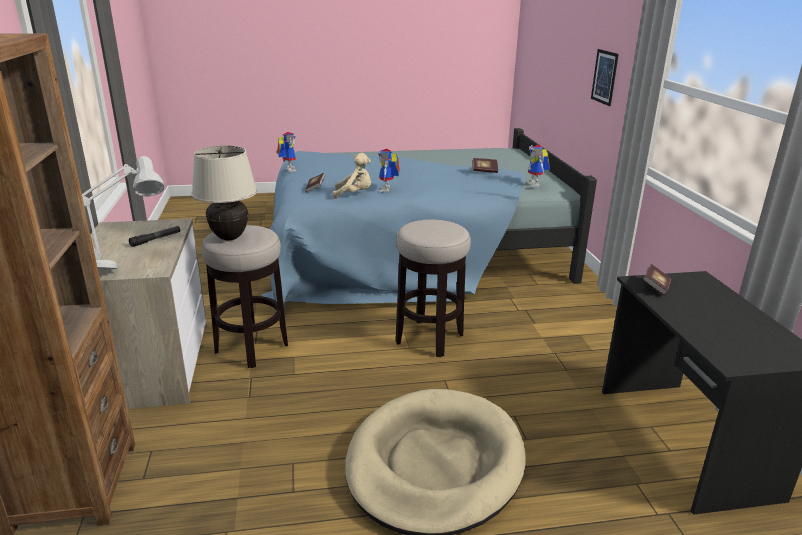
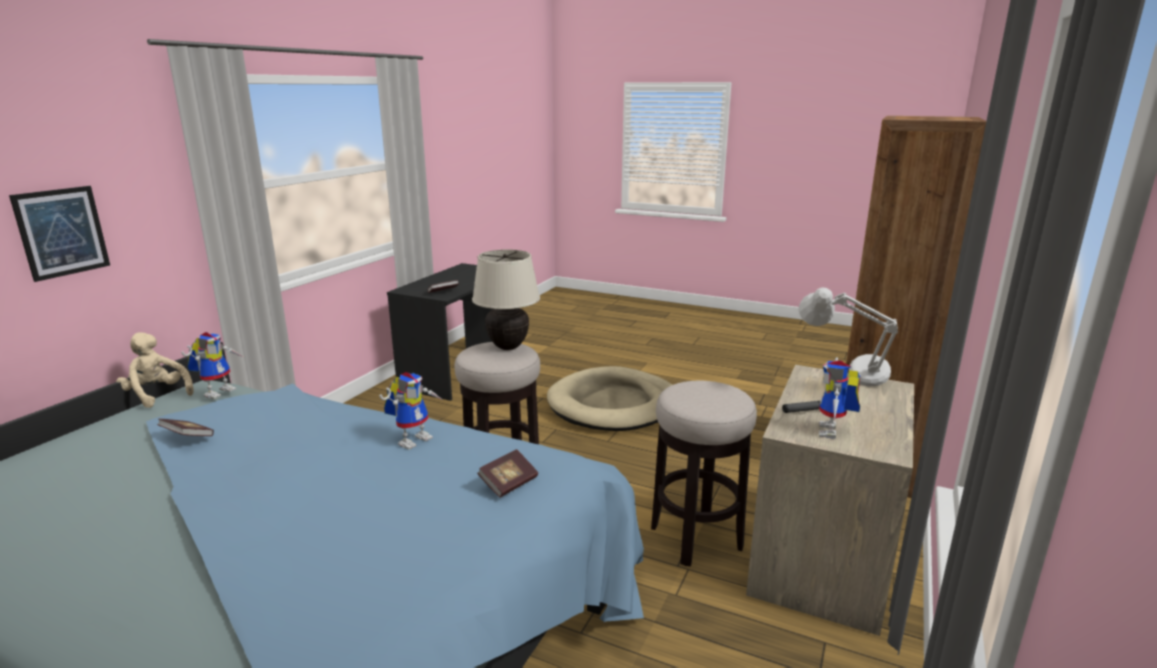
camera: 145 degrees left, 5 degrees down
beige table lamp [191,146,257,241] -> beige table lamp moved to [472,250,540,350]
toy robot [277,132,296,172] -> toy robot moved to [819,357,861,439]
beige plush toy [333,153,371,199] -> beige plush toy moved to [116,332,194,408]

